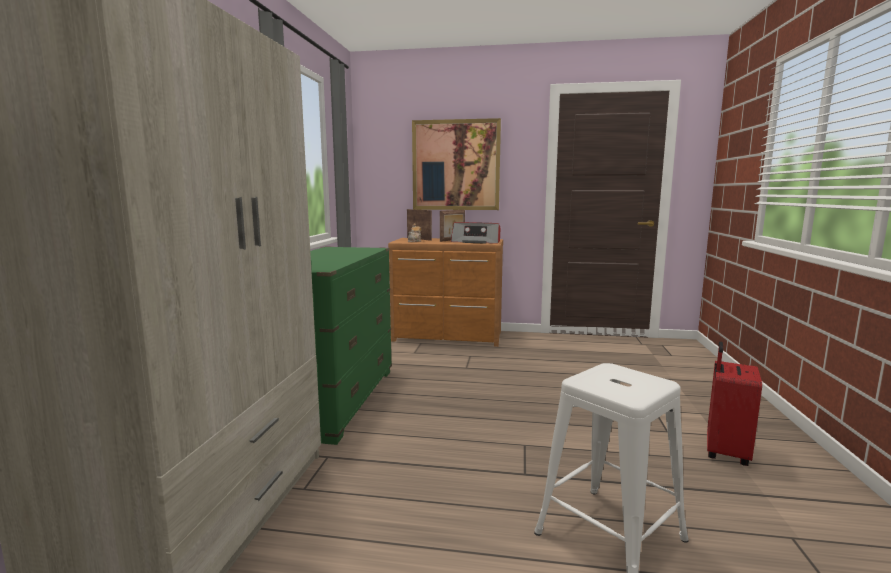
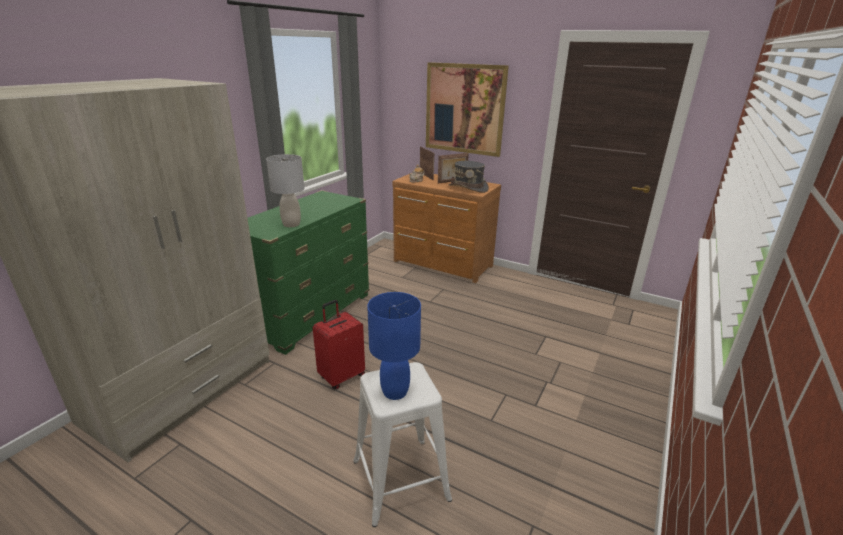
camera: 20 degrees right, 15 degrees up
radio [451,222,500,244] -> grey hat [448,161,489,193]
red suitcase [707,342,762,466] -> red suitcase moved to [313,300,365,389]
none -> grey table lamp [266,154,305,227]
none -> blue table lamp [367,292,421,400]

